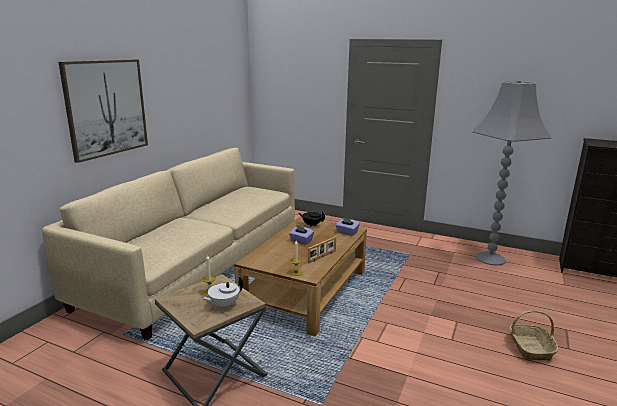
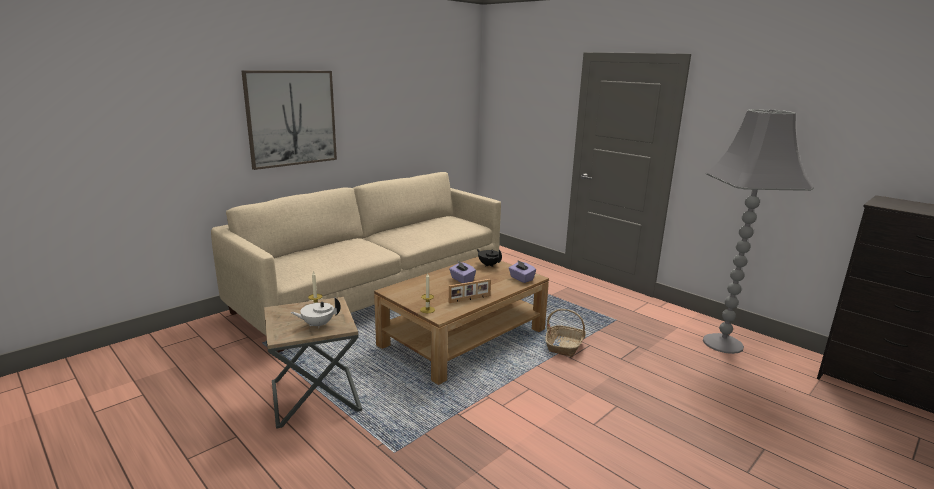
camera: 20 degrees right, 0 degrees up
basket [509,311,558,361] -> basket moved to [545,309,586,357]

